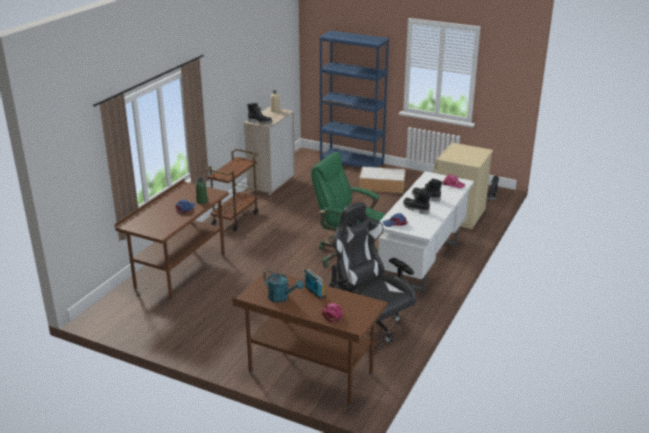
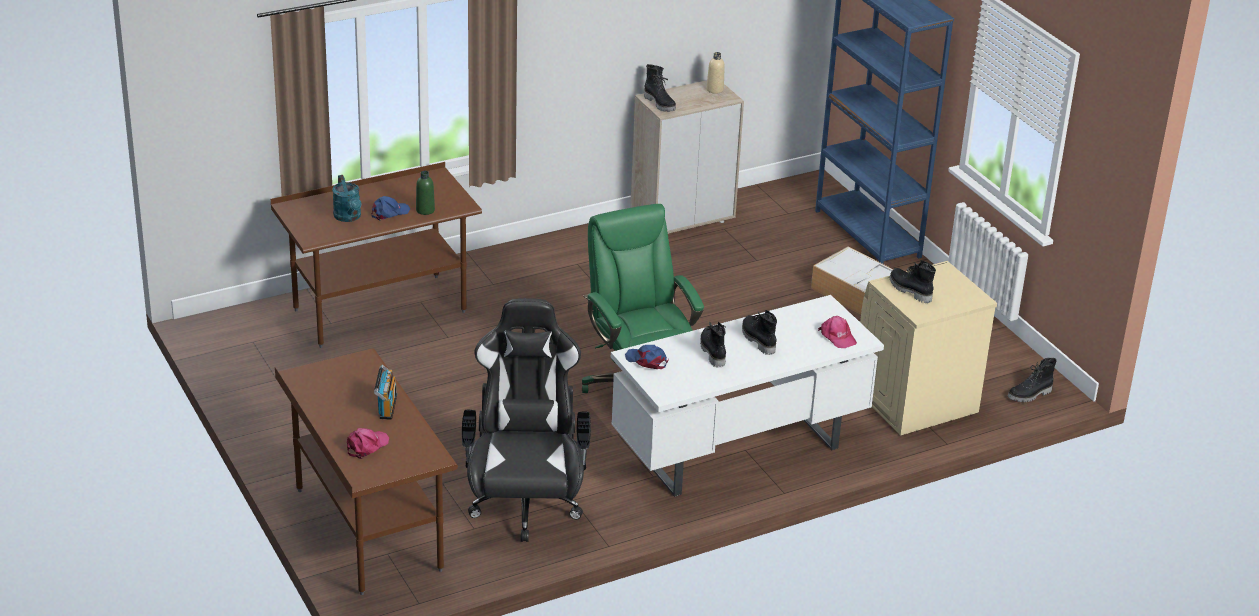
camera: 35 degrees right, 5 degrees up
brown cart [205,149,259,232] -> none
turquoise watering can [264,270,303,302] -> turquoise watering can moved to [332,175,361,222]
none -> black boot [889,260,936,303]

